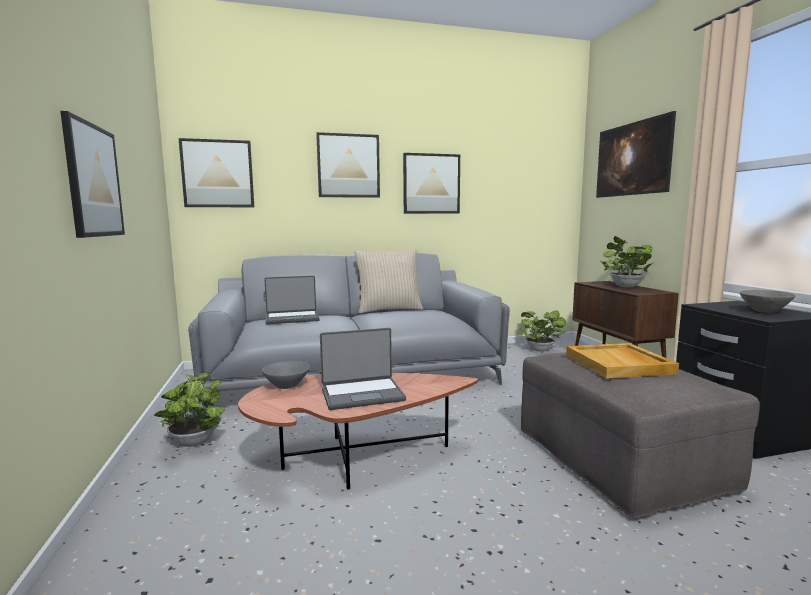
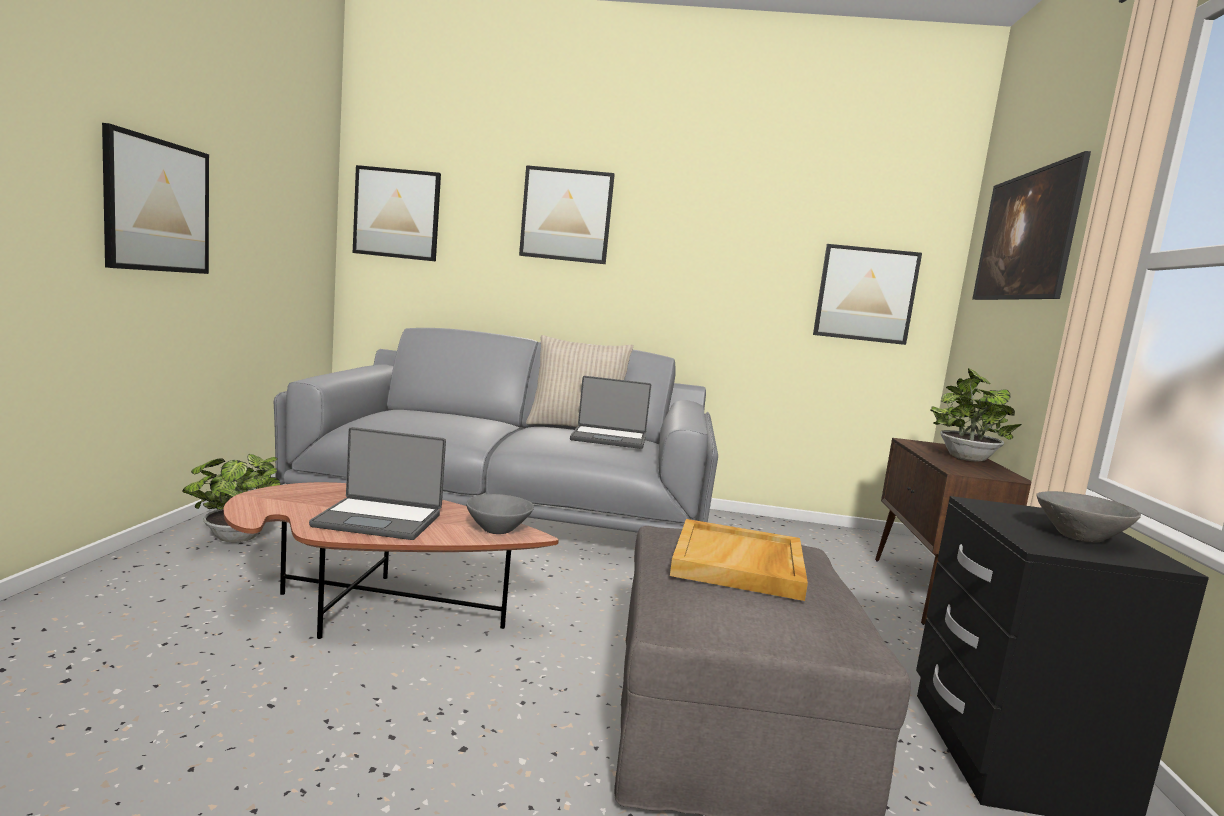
camera: 20 degrees right, 0 degrees up
grey bowl [262,361,310,389] -> grey bowl moved to [466,494,534,534]
laptop [264,276,319,324] -> laptop moved to [570,376,651,449]
picture [403,153,460,214] -> picture moved to [813,244,922,345]
potted plant [520,310,566,352] -> none

